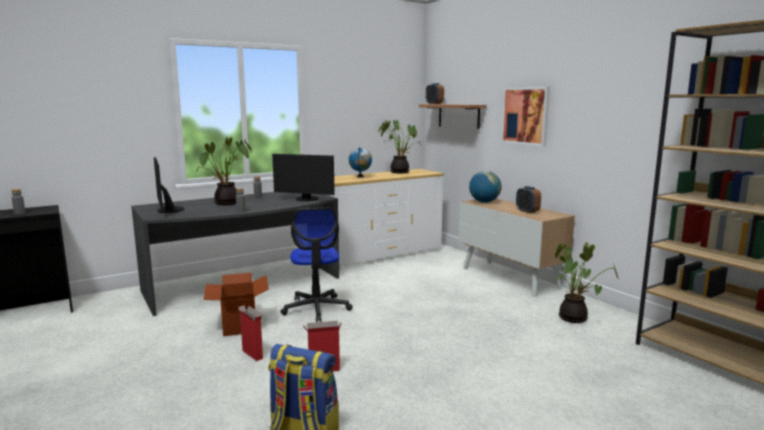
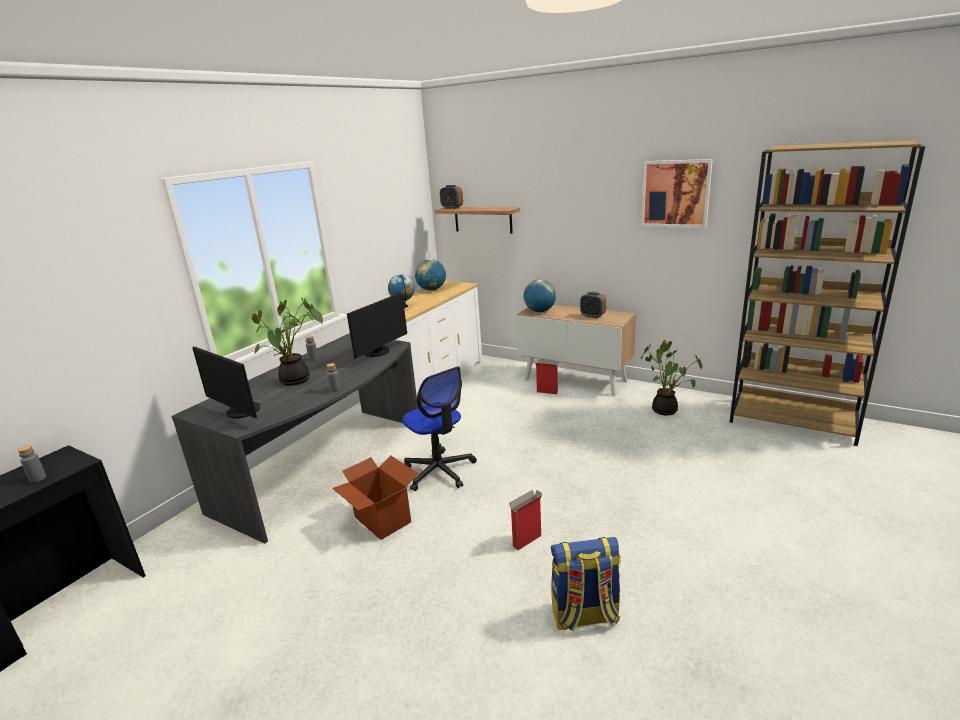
camera: 25 degrees left, 10 degrees up
cardboard box [238,305,263,361] -> cardboard box moved to [534,360,558,394]
monitor [272,154,335,201] -> monitor turned 45 degrees counterclockwise [347,292,407,359]
potted plant [378,120,421,173] -> globe [415,259,446,291]
picture [501,86,550,147] -> picture moved to [641,159,713,228]

